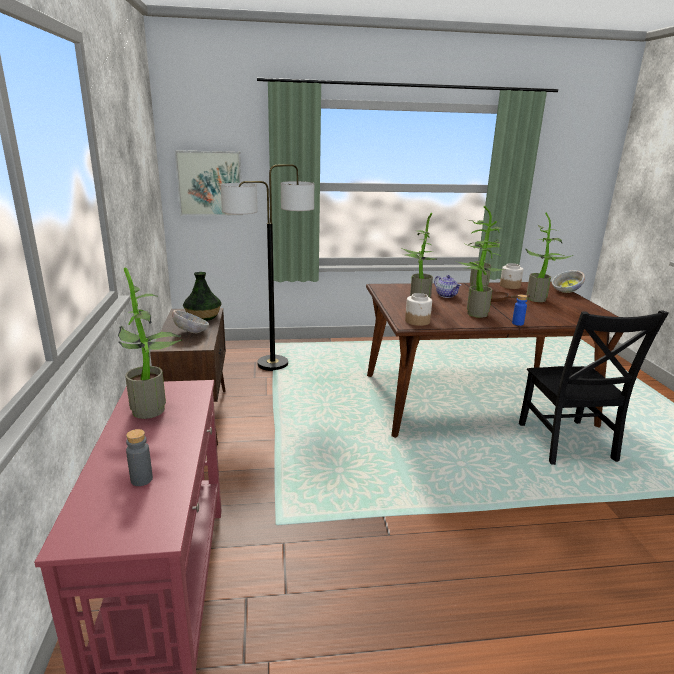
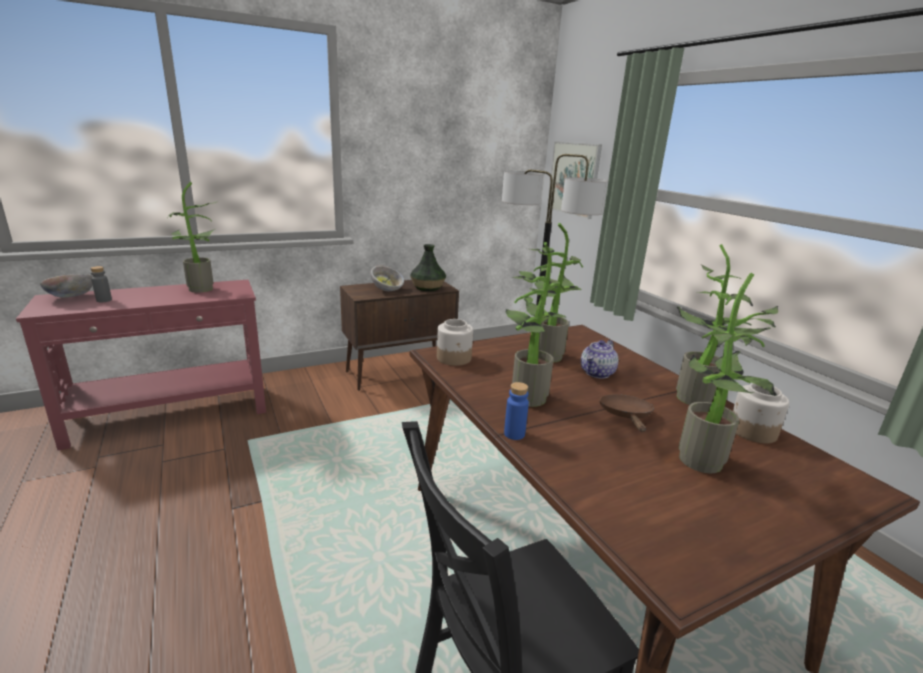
camera: 70 degrees right, 0 degrees up
bowl [552,270,585,293] -> bowl moved to [40,274,93,298]

